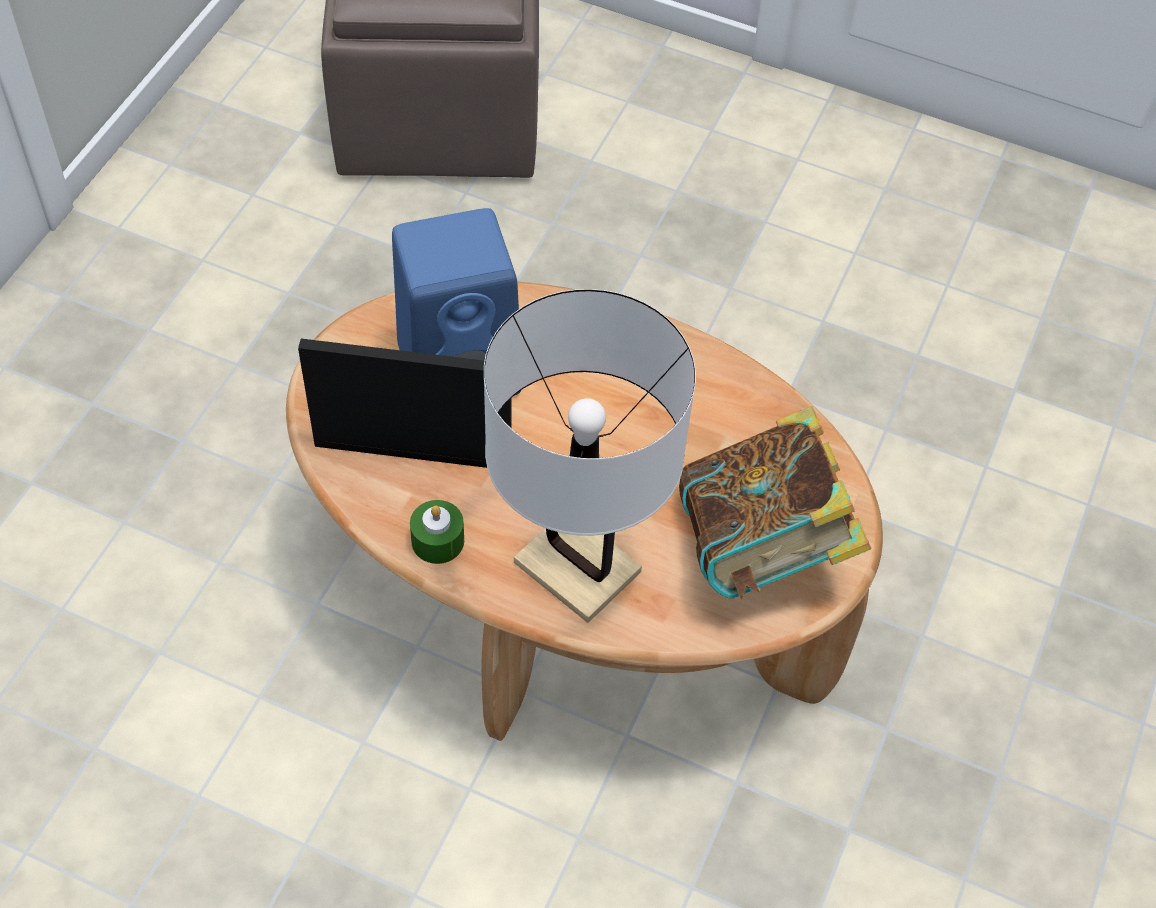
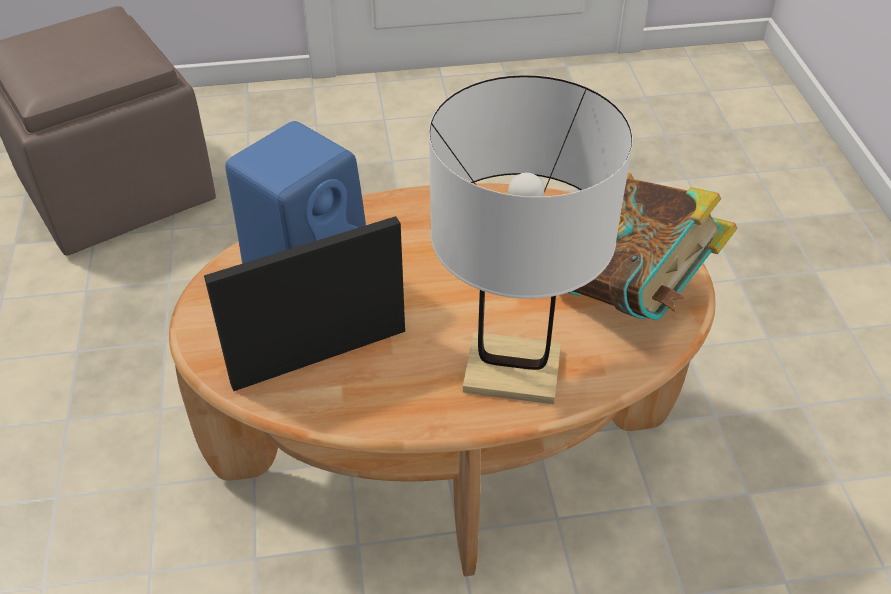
camera: 30 degrees left, 10 degrees down
green candle [410,500,464,564] -> none

